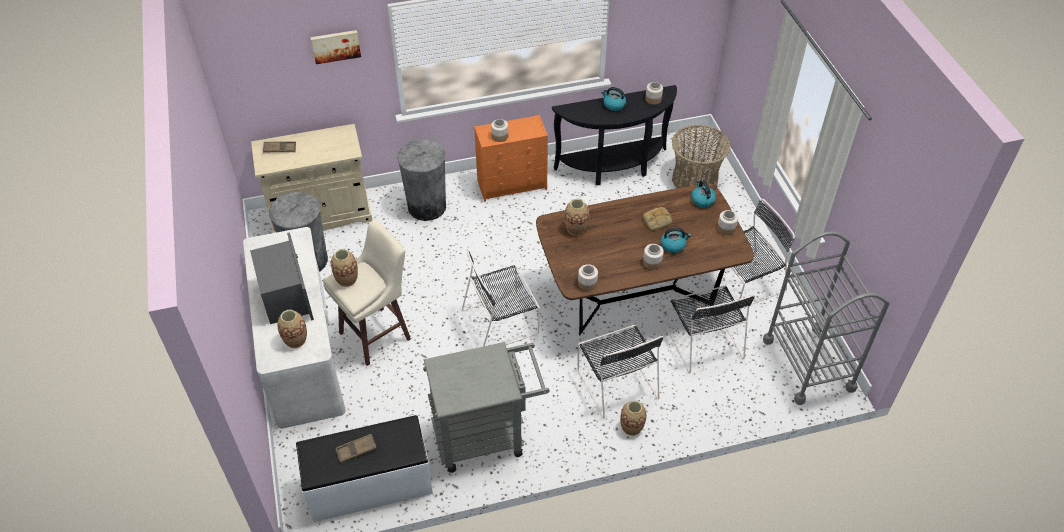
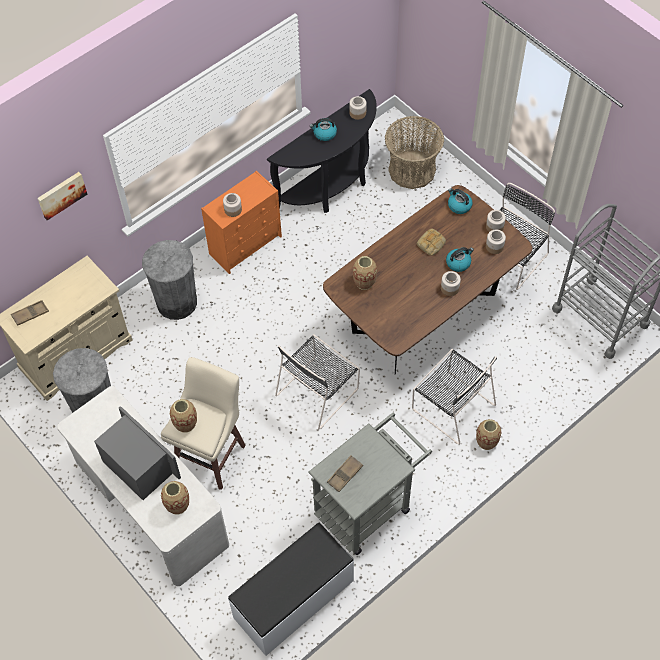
camera: 25 degrees left, 10 degrees up
brown tray [335,434,377,463] -> brown tray moved to [327,455,363,492]
jar [578,264,598,291] -> jar moved to [486,230,506,254]
black chair [666,286,755,373] -> none

